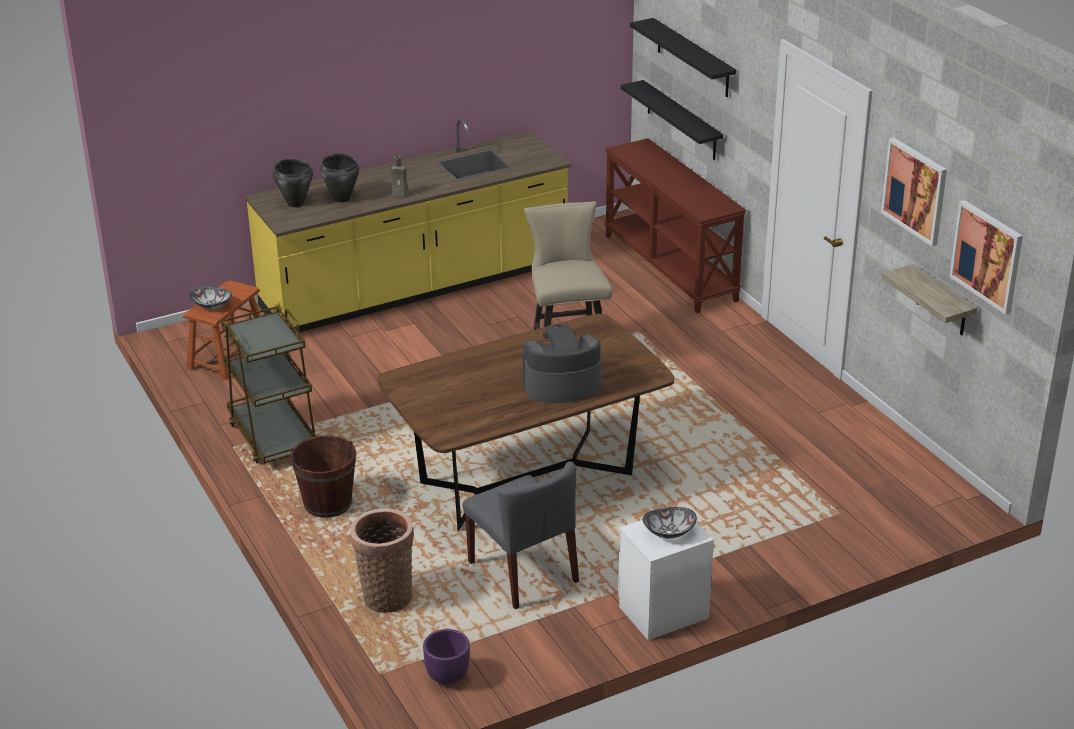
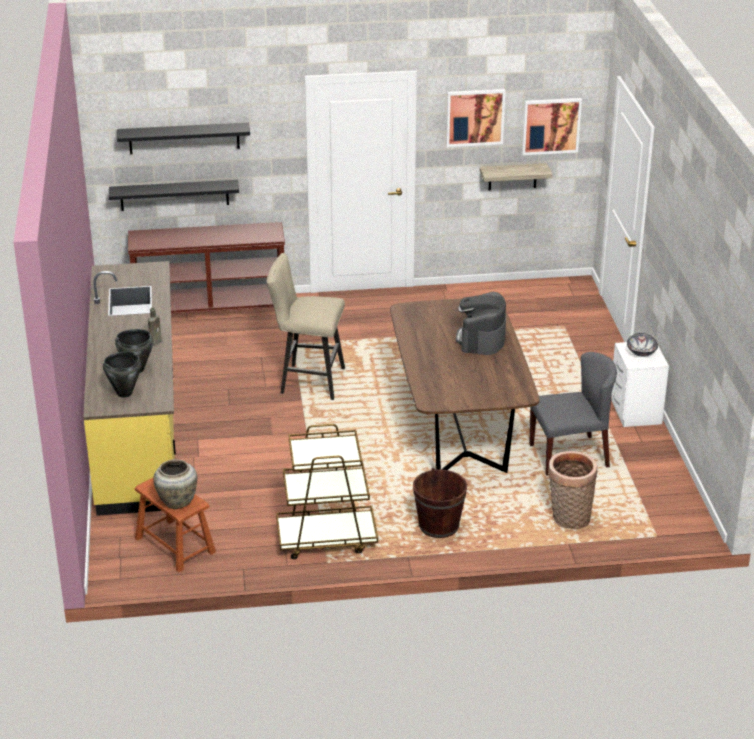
camera: 70 degrees left, 0 degrees up
bowl [190,286,232,310] -> beige vase [153,459,197,509]
purple planter [423,629,470,685] -> none

